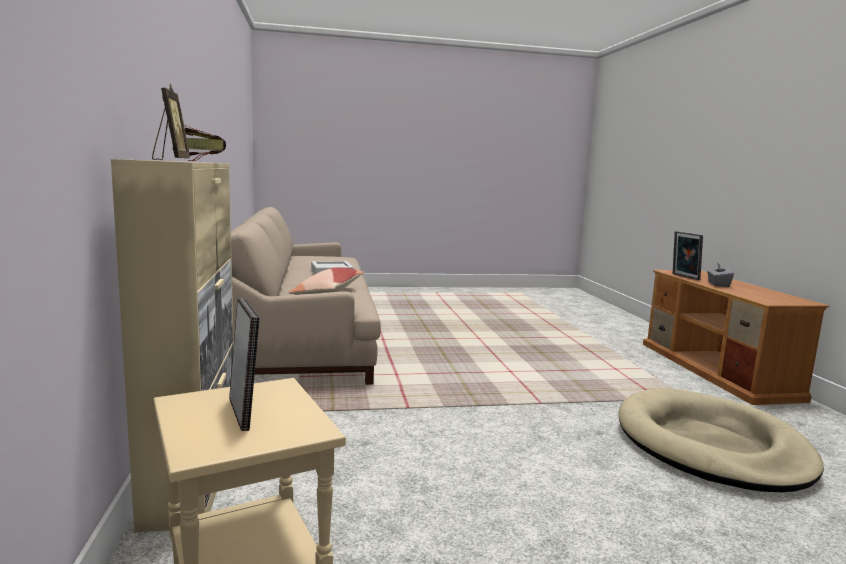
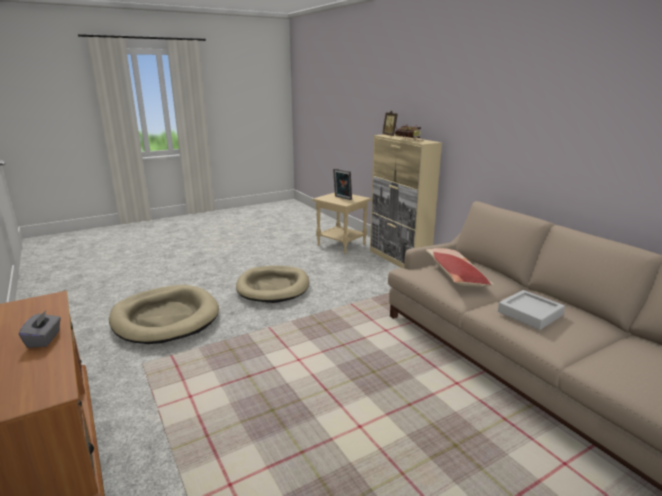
camera: 160 degrees right, 10 degrees up
picture frame [673,231,703,280] -> none
none -> beige dog bed [236,266,309,303]

